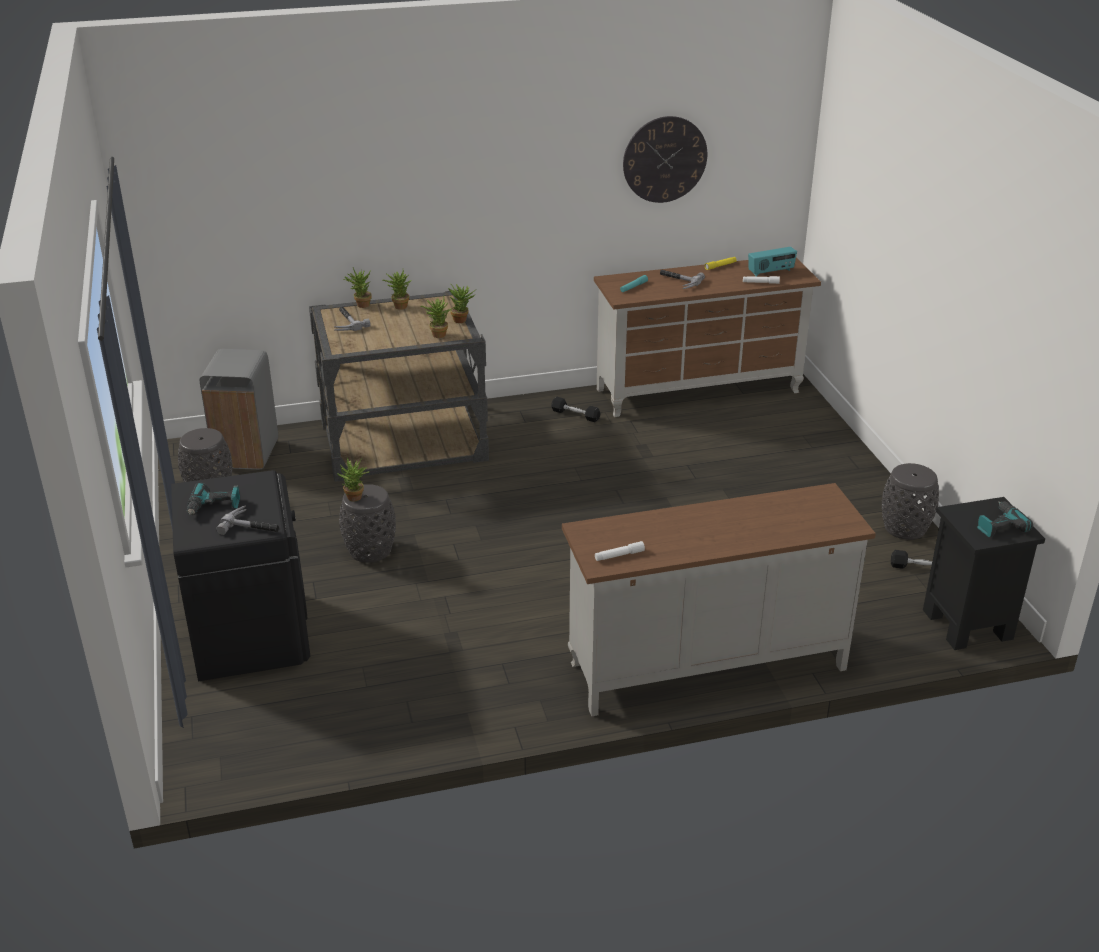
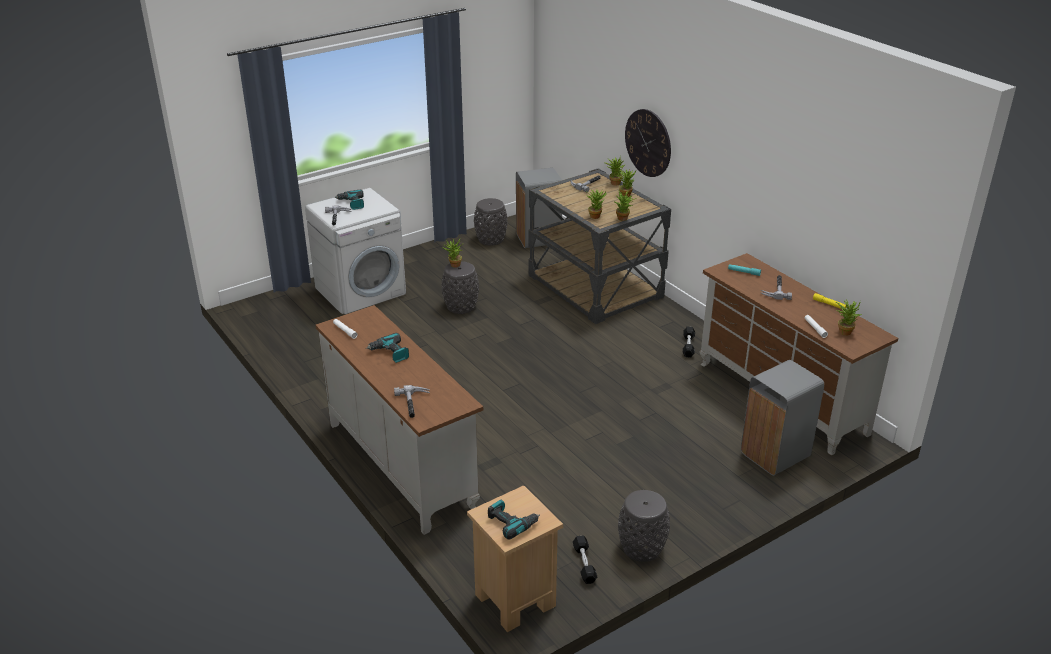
camera: 70 degrees right, 0 degrees up
black washing machine [171,470,310,681] -> white washing machine [305,188,406,314]
wall clock [623,116,707,203] -> wall clock moved to [625,109,671,177]
radio [748,247,797,276] -> potted plant [836,299,862,336]
black nightstand [923,497,1045,650] -> beige nightstand [467,485,563,632]
none -> power drill [366,333,409,363]
none -> hammer [394,385,430,418]
none -> grey trash can [741,360,824,476]

